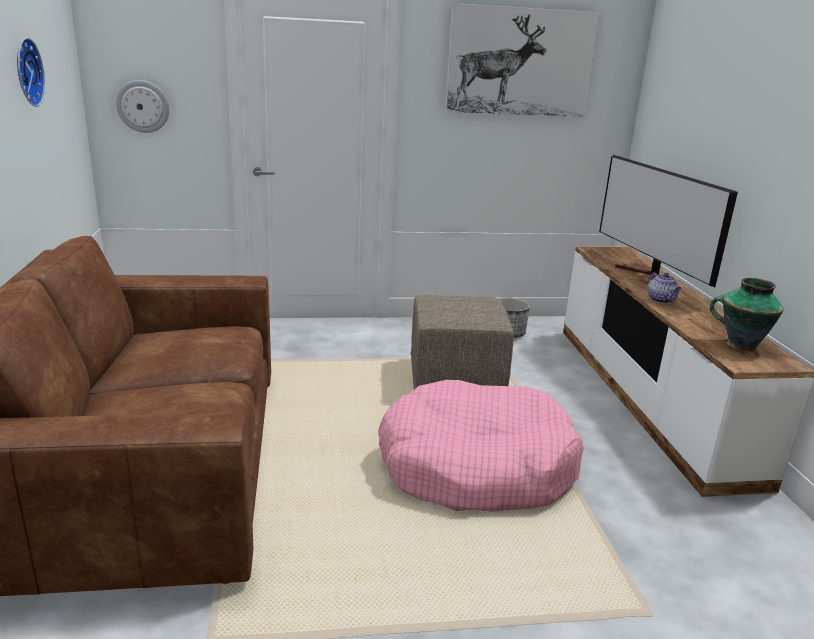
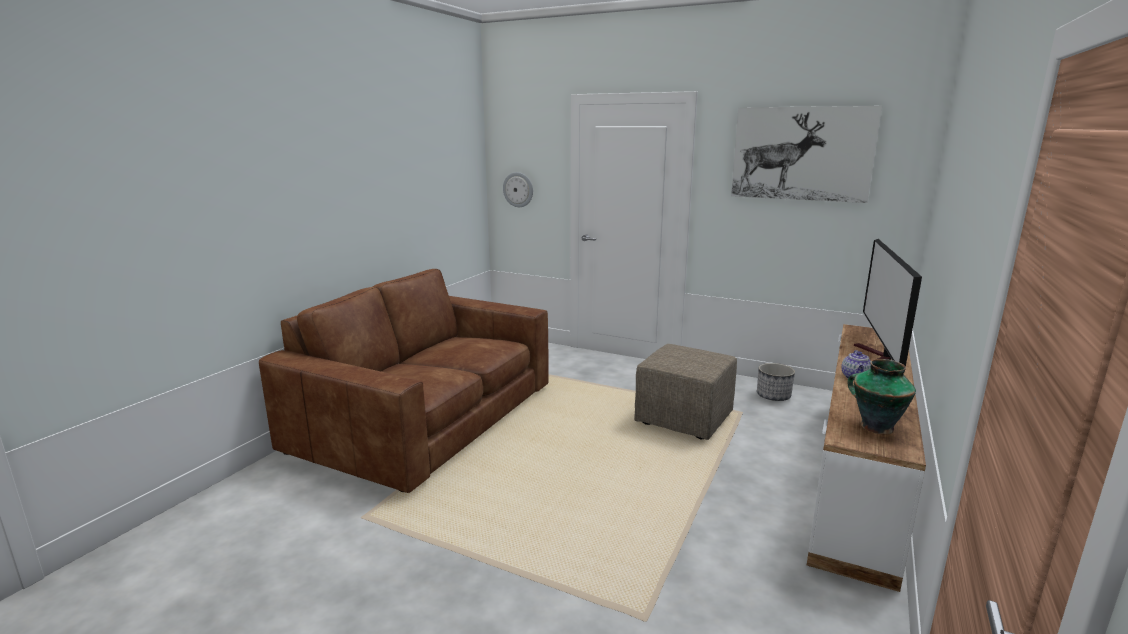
camera: 35 degrees right, 5 degrees down
wall clock [17,38,45,107] -> none
pink dog bed [378,380,584,512] -> none

